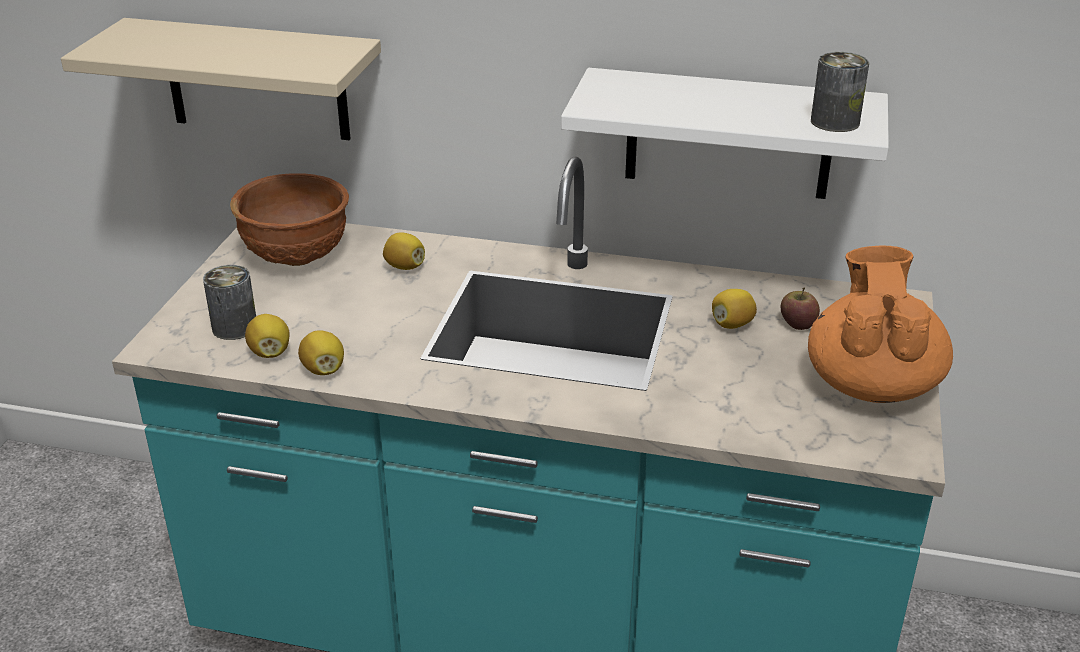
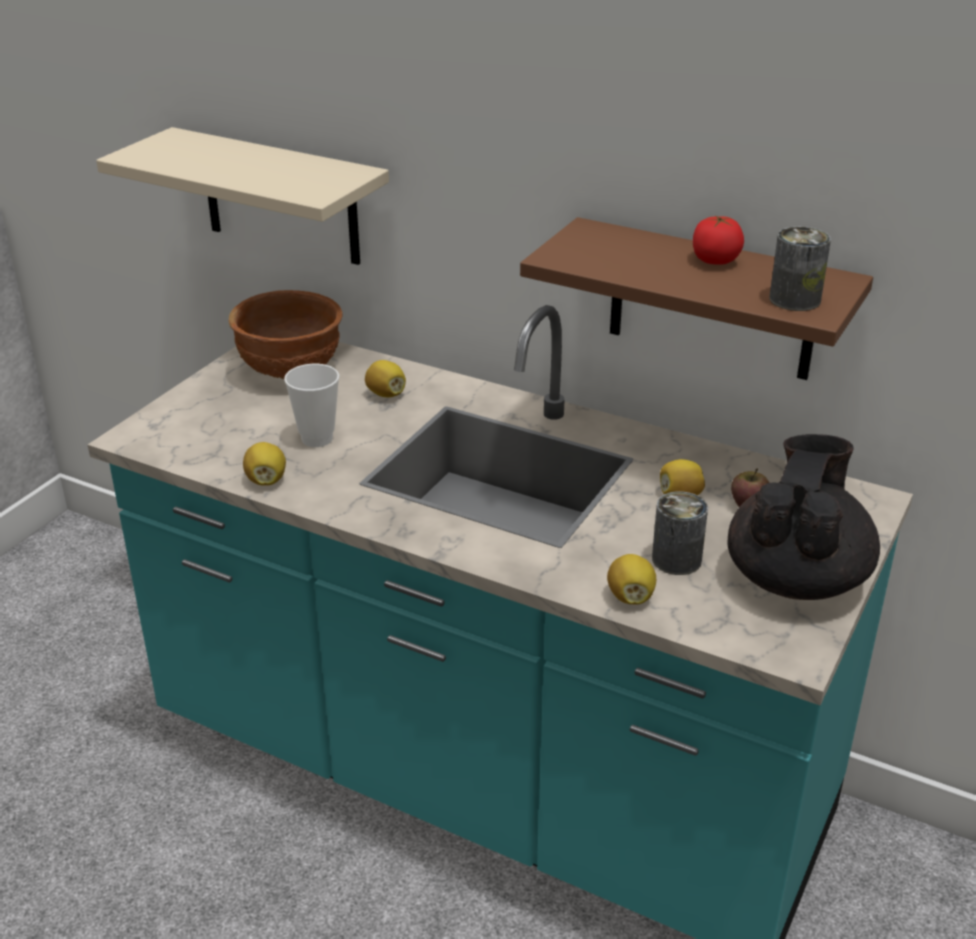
camera: 15 degrees right, 0 degrees up
can [203,265,256,340] -> can moved to [652,491,708,575]
lemon [245,314,289,358] -> lemon moved to [607,554,656,605]
white shelf [561,68,889,199] -> brown shelf [520,217,873,380]
orange teapot [808,246,953,403] -> black teapot [728,434,880,600]
none -> cup [284,364,339,447]
none -> tomato [693,216,744,265]

